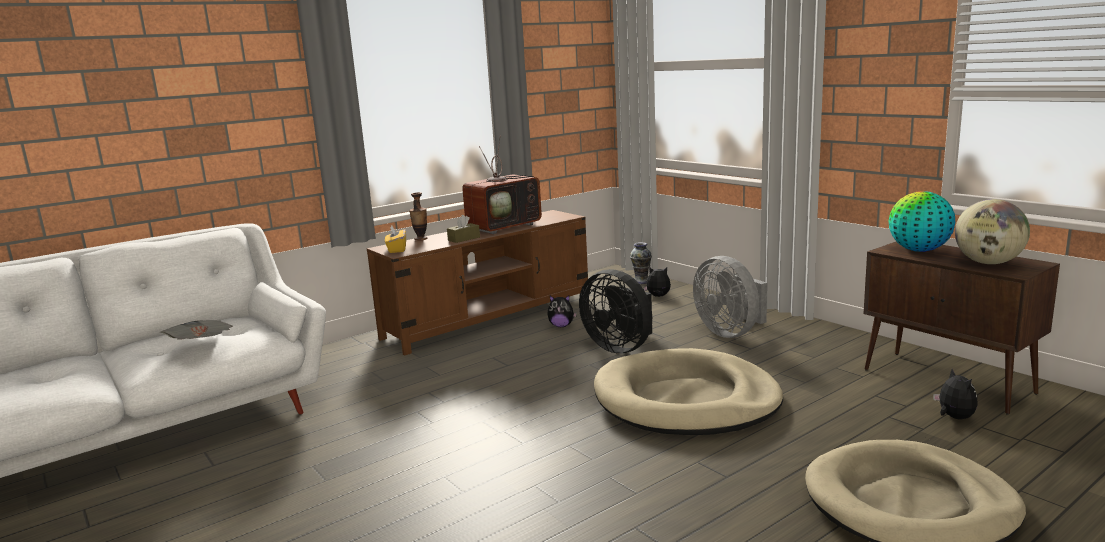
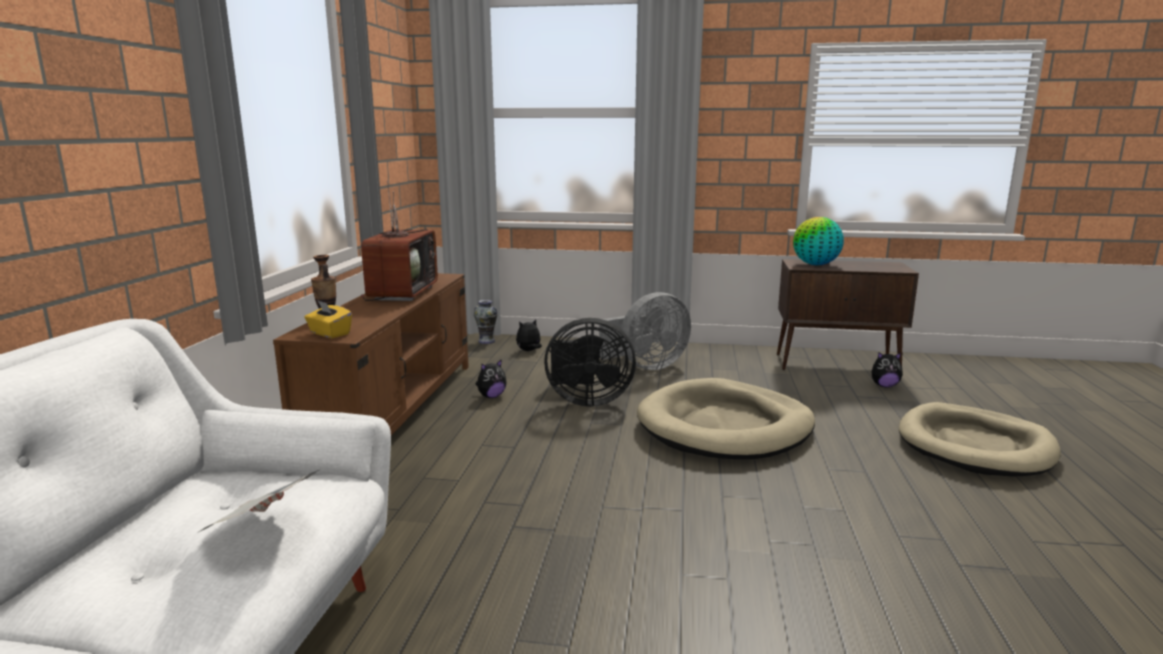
camera: 45 degrees left, 0 degrees up
brown tissue box [447,215,480,243] -> none
grey fan [693,256,767,338] -> grey fan turned 45 degrees counterclockwise [599,292,691,370]
plush toy [933,369,978,419] -> plush toy turned 150 degrees clockwise [871,352,902,387]
globe [955,199,1030,264] -> none

